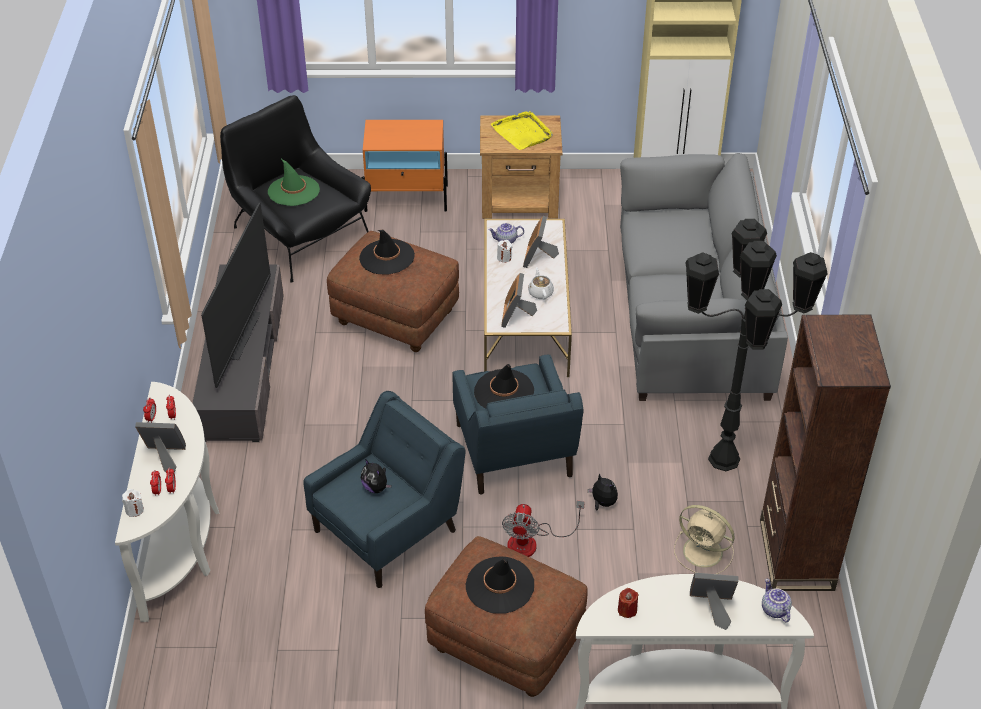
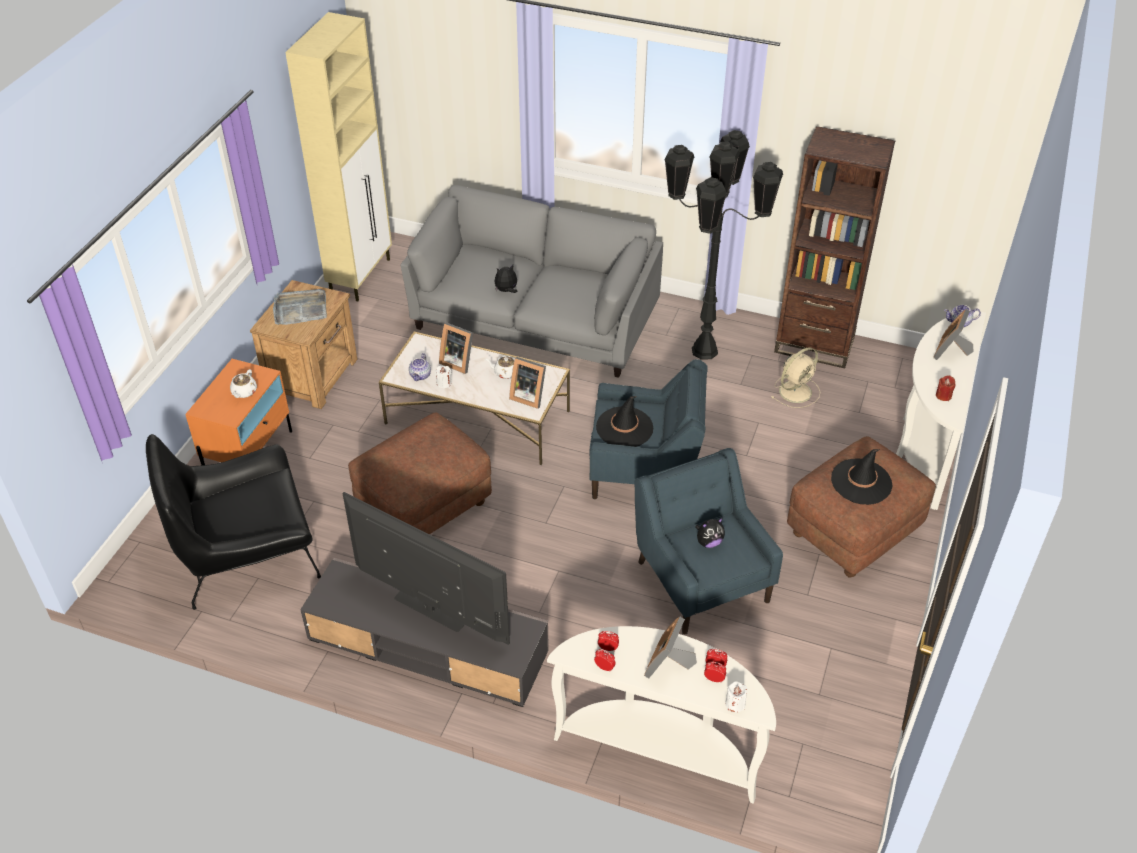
camera: 70 degrees left, 0 degrees up
green hat [268,159,320,206] -> none
black hat [359,229,415,275] -> none
yellow tray [491,111,552,150] -> grey tray [273,289,327,325]
fan [502,501,585,557] -> none
plush toy [588,473,618,511] -> plush toy moved to [494,265,517,293]
none -> white teapot [230,369,257,398]

